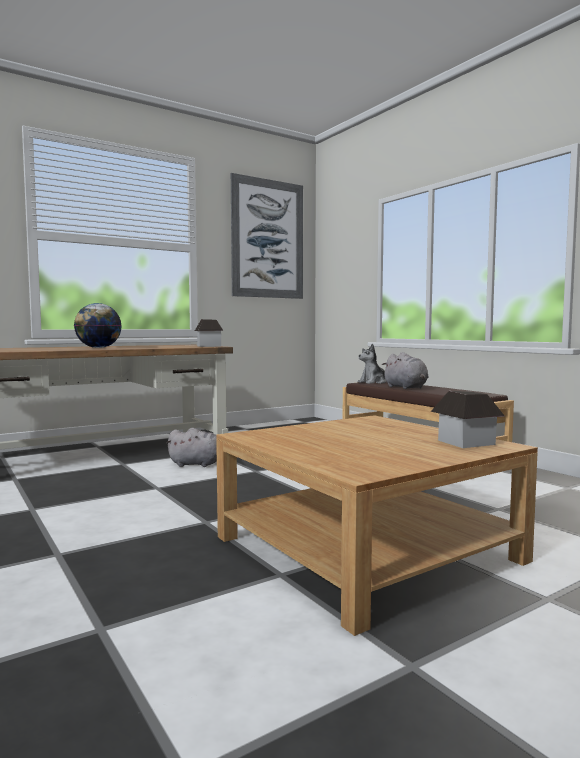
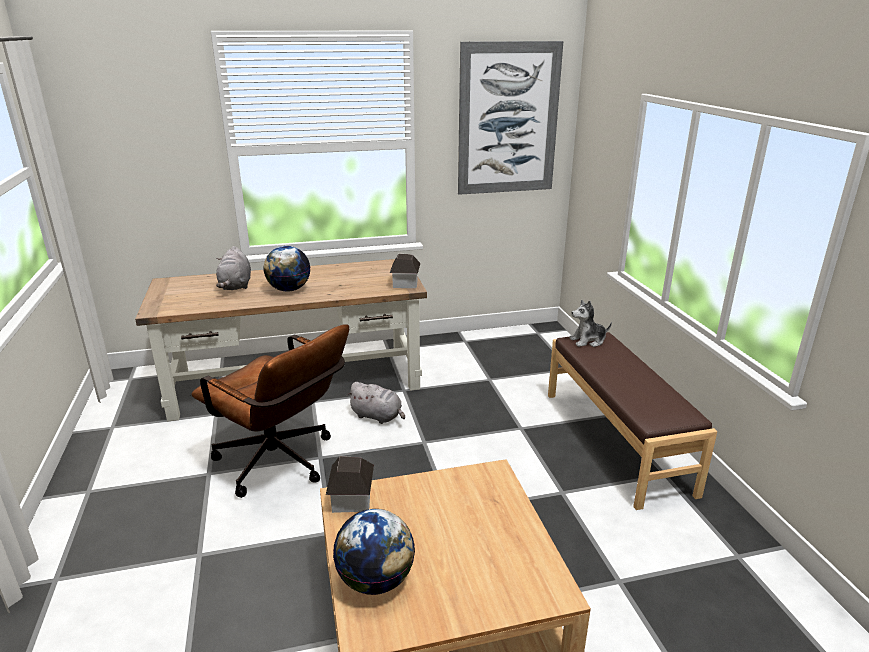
camera: 20 degrees right, 20 degrees up
grey plush toy [382,352,429,389] -> grey plush toy moved to [216,246,251,290]
toy house [431,391,505,448] -> toy house moved to [326,456,374,513]
none -> brown office chair [191,324,349,498]
none -> globe [333,509,415,595]

